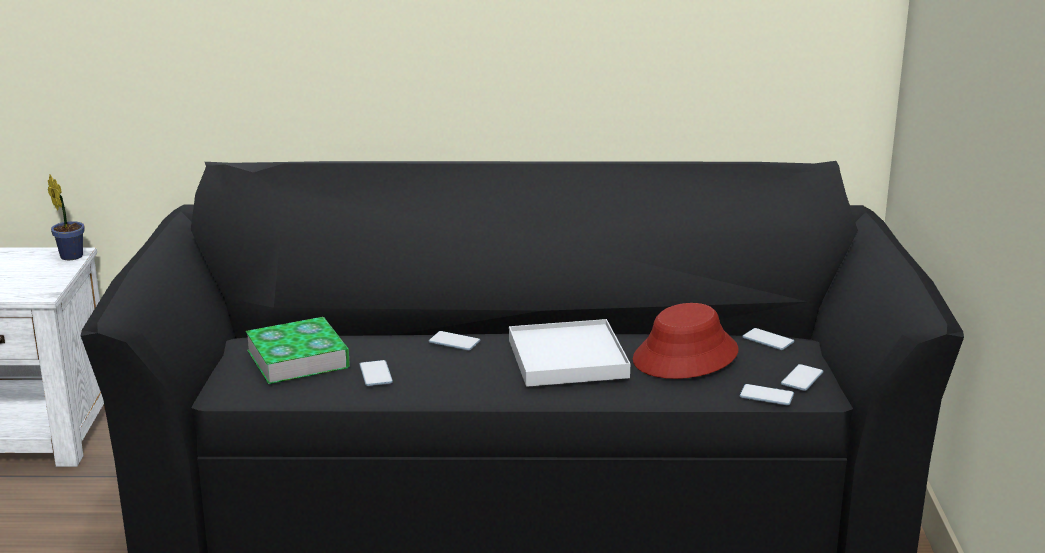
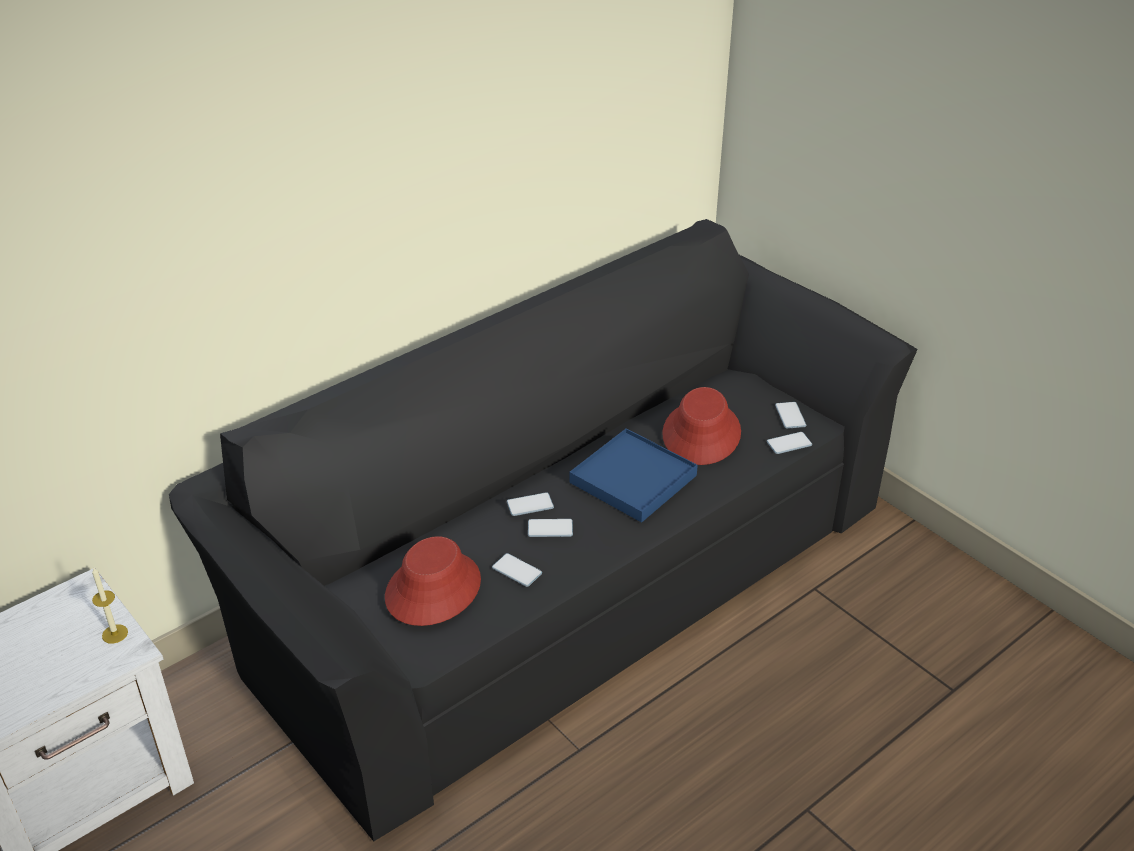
camera: 40 degrees left, 15 degrees up
potted plant [48,175,85,260] -> none
book [246,317,350,384] -> red hat [385,536,481,626]
white tray [509,319,630,387] -> blue tray [569,428,698,523]
phone [742,328,794,350] -> phone moved to [528,519,573,537]
none -> candle [92,568,128,643]

